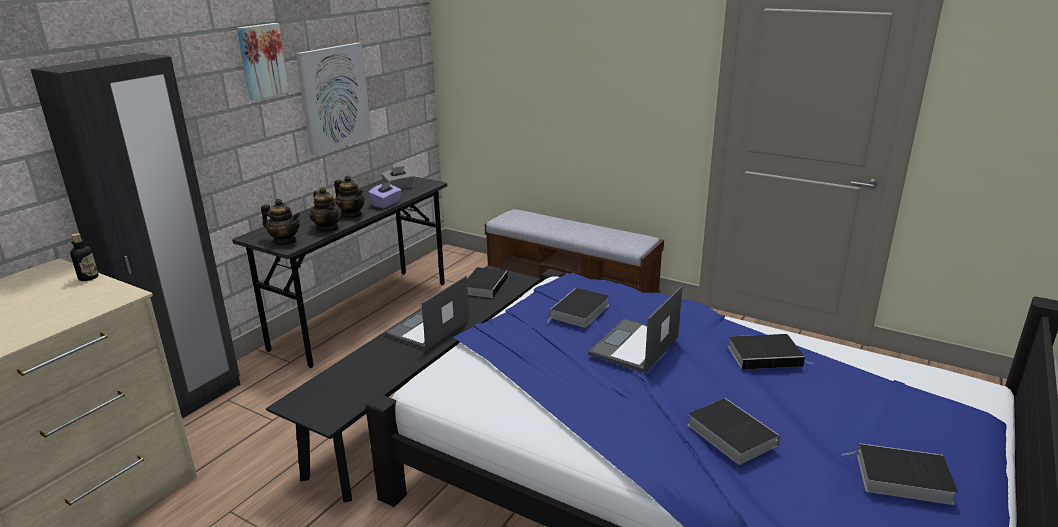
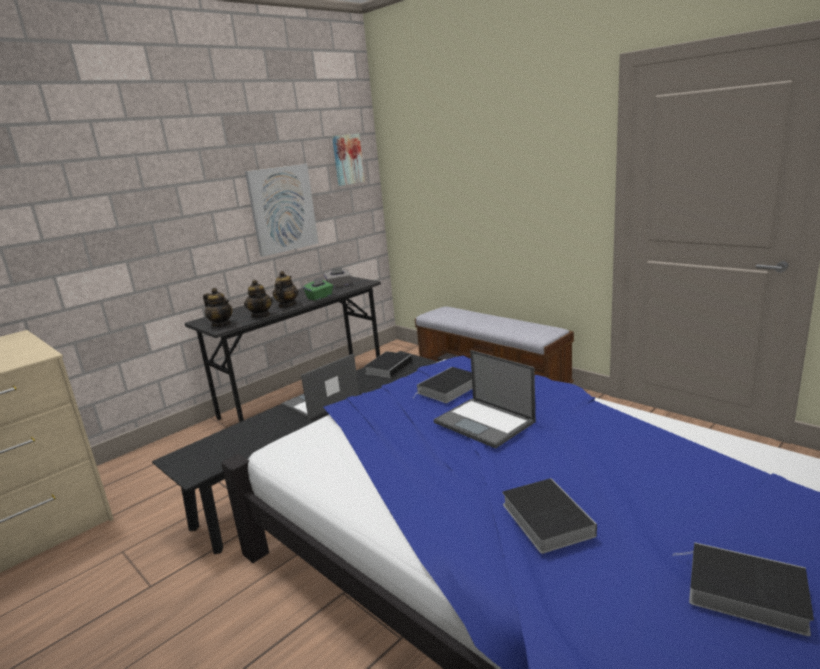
camera: 15 degrees right, 5 degrees down
black wardrobe [31,53,241,418] -> none
bottle [70,233,99,281] -> none
picture [237,23,289,100] -> picture moved to [332,134,365,186]
teapot [334,175,365,218] -> teapot turned 135 degrees counterclockwise [273,271,298,308]
purple tissue box [368,181,402,208] -> green tissue box [303,277,333,301]
laptop [588,286,683,373] -> laptop turned 90 degrees counterclockwise [434,350,535,449]
book [728,334,811,370] -> none

